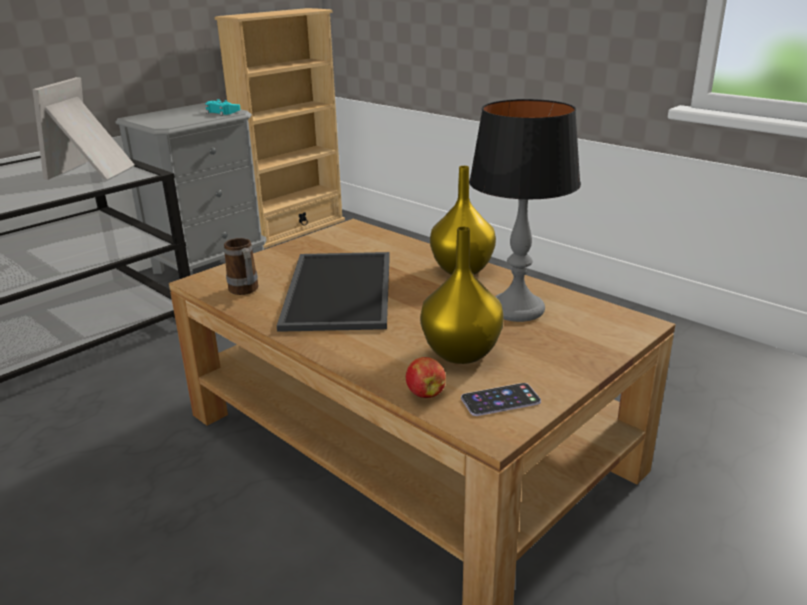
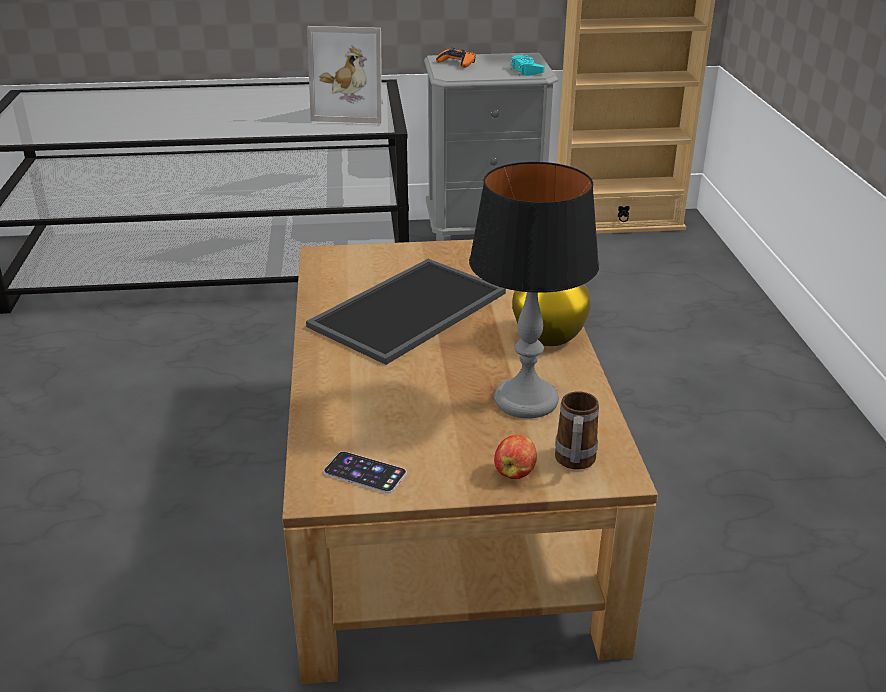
camera: 40 degrees right, 5 degrees up
picture frame [32,77,135,180] -> picture frame turned 135 degrees counterclockwise [307,26,383,124]
mug [224,238,258,295] -> mug moved to [555,392,599,469]
apple [406,357,446,398] -> apple moved to [494,435,537,479]
yellow vase [420,227,504,364] -> none
none -> orange game controller [436,47,476,68]

